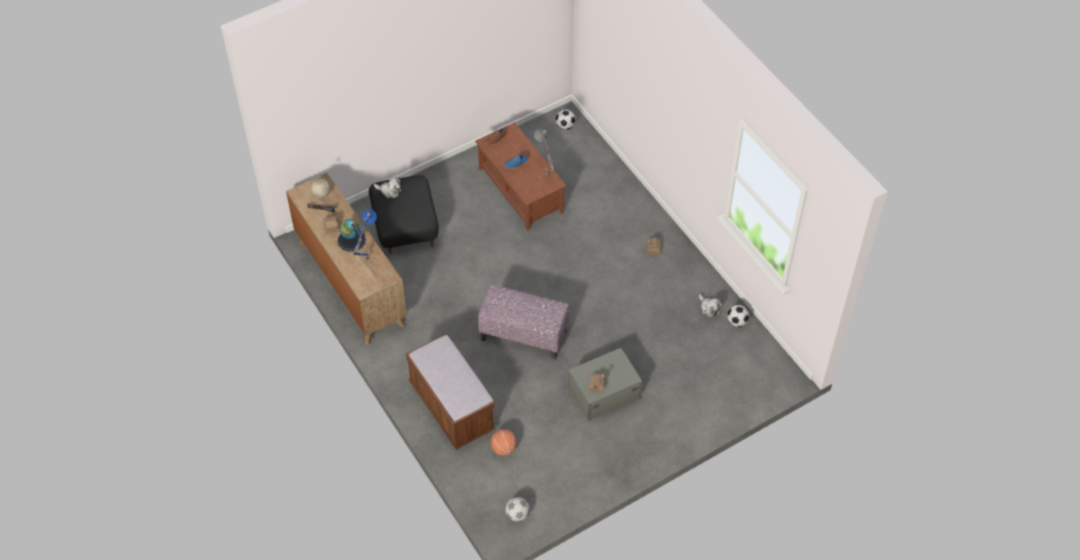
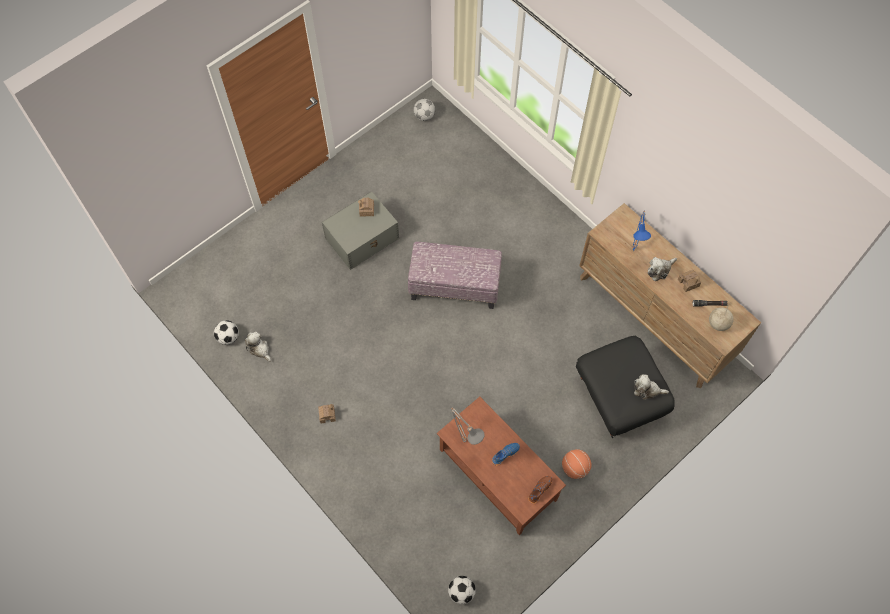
camera: 170 degrees right, 10 degrees up
globe [338,219,366,252] -> plush toy [647,257,677,281]
brown bench [406,334,496,450] -> none
basketball [491,429,517,456] -> basketball moved to [562,449,592,479]

